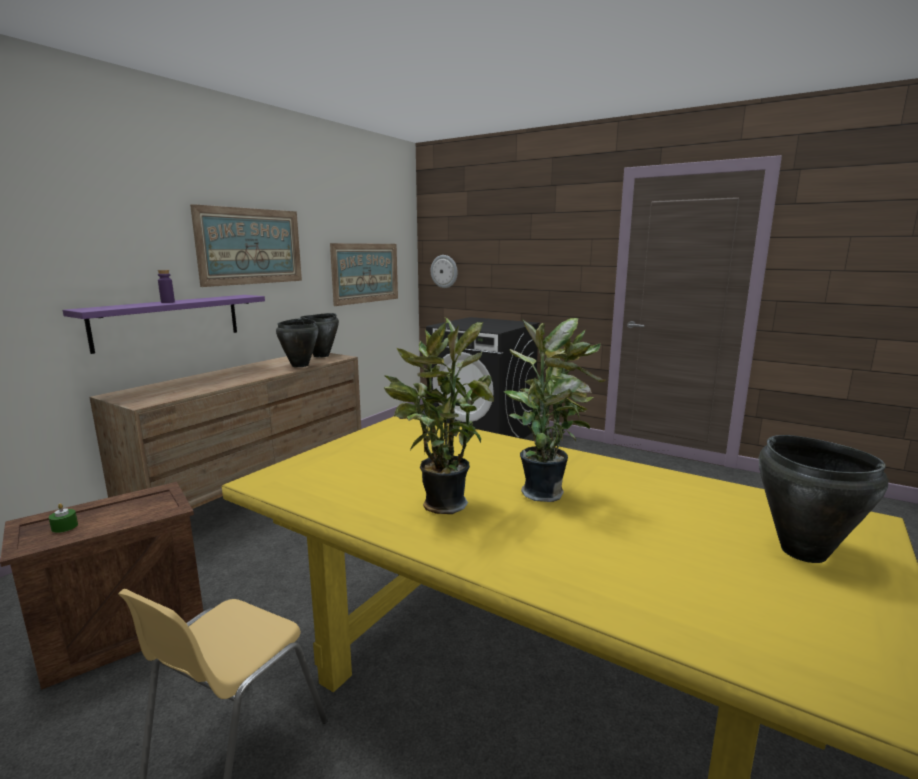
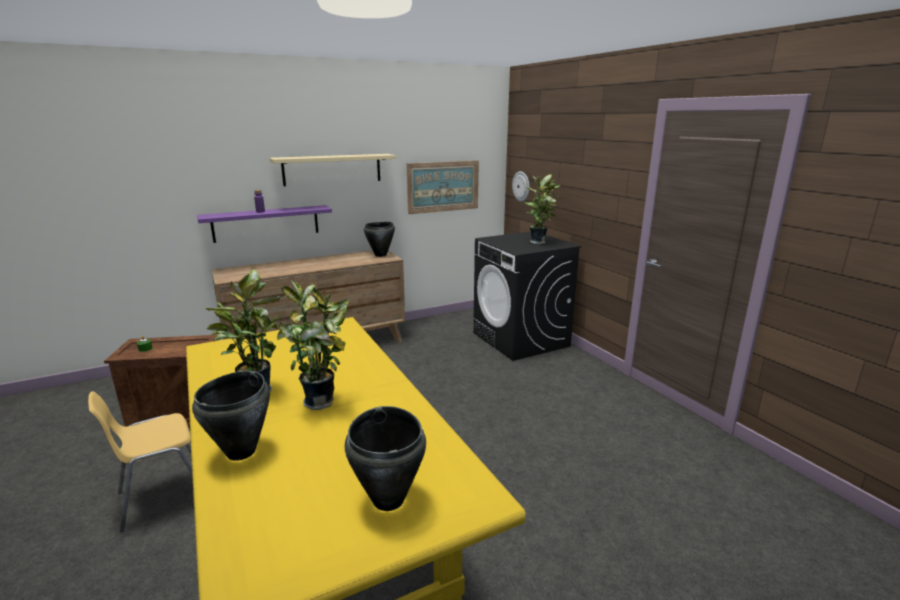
camera: 30 degrees right, 5 degrees up
picture [190,204,302,287] -> beige shelf [269,154,396,186]
black cooking pot [276,318,319,367] -> black cooking pot moved to [192,371,270,461]
none -> potted plant [524,174,562,244]

